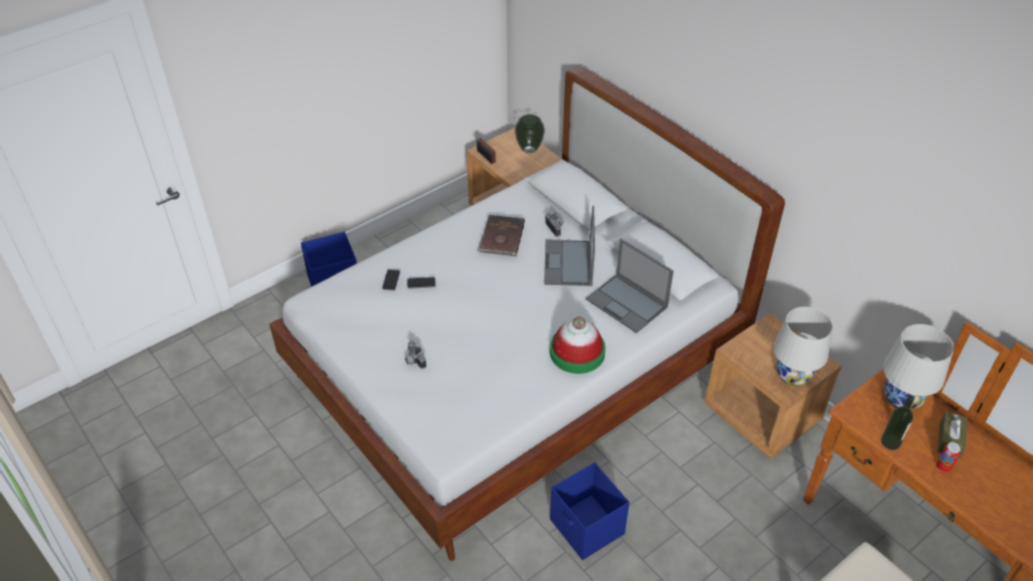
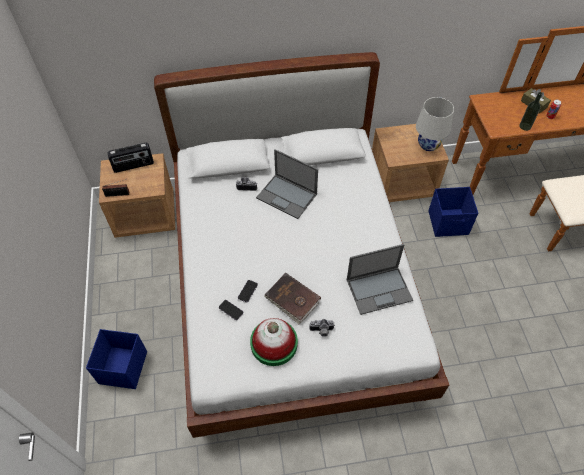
camera: 60 degrees left, 10 degrees up
brown book [477,215,525,256] -> brown book moved to [264,273,321,324]
vase [515,114,545,153] -> radio [107,143,154,173]
hat [550,316,606,374] -> hat moved to [250,318,298,366]
blue storage box [550,462,630,560] -> blue storage box moved to [428,187,478,237]
laptop [586,239,674,333] -> laptop moved to [347,244,413,315]
white table lamp [883,324,954,410] -> none

